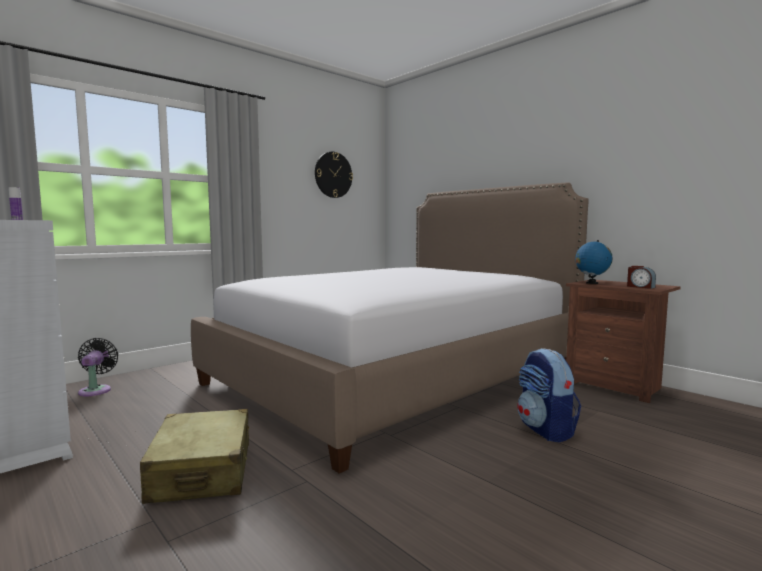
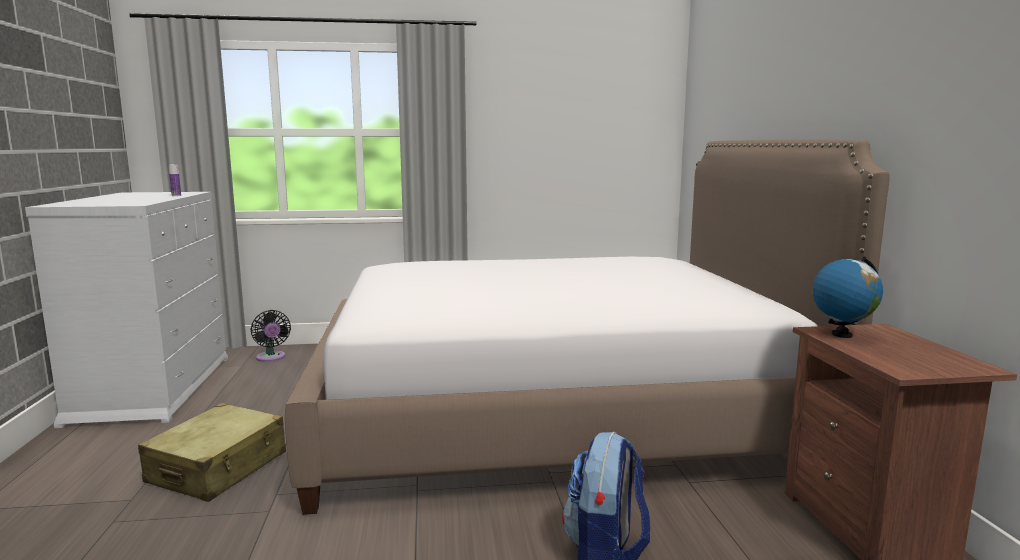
camera: 35 degrees right, 5 degrees up
black fan [78,338,118,396] -> black fan turned 120 degrees clockwise [250,310,291,362]
wall clock [315,152,353,198] -> none
alarm clock [627,266,656,289] -> none

